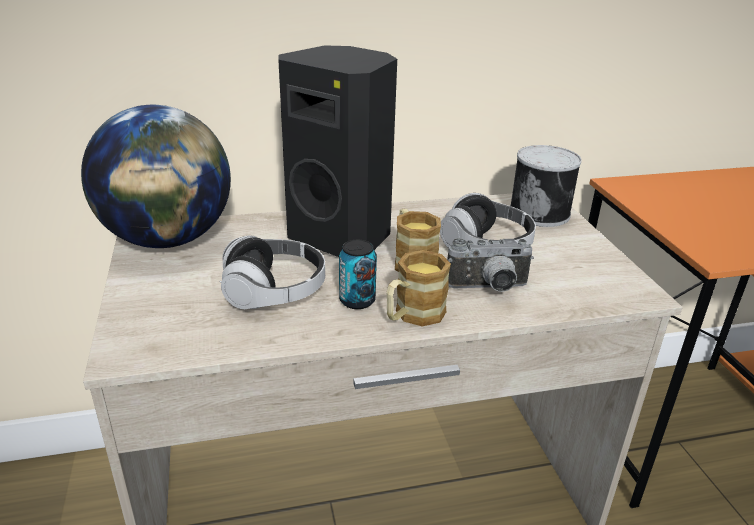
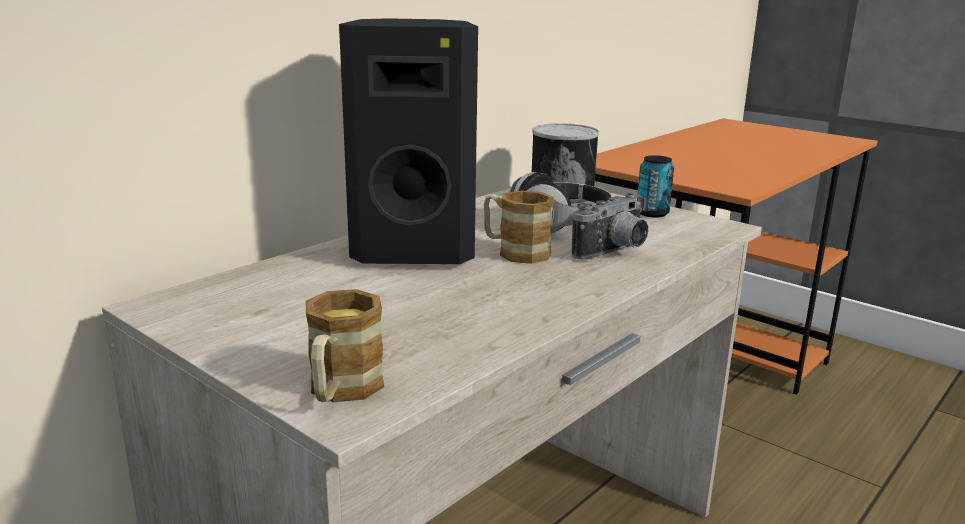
camera: 35 degrees left, 10 degrees down
globe [81,105,231,248] -> none
headphones [219,235,325,309] -> none
can [339,240,377,309] -> can moved to [637,155,674,217]
mug [387,250,451,326] -> mug moved to [306,289,384,402]

